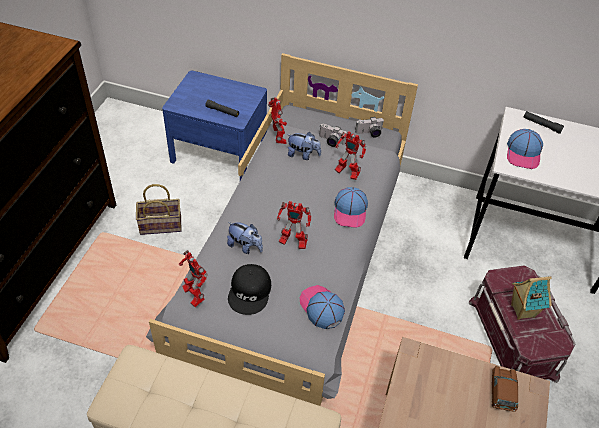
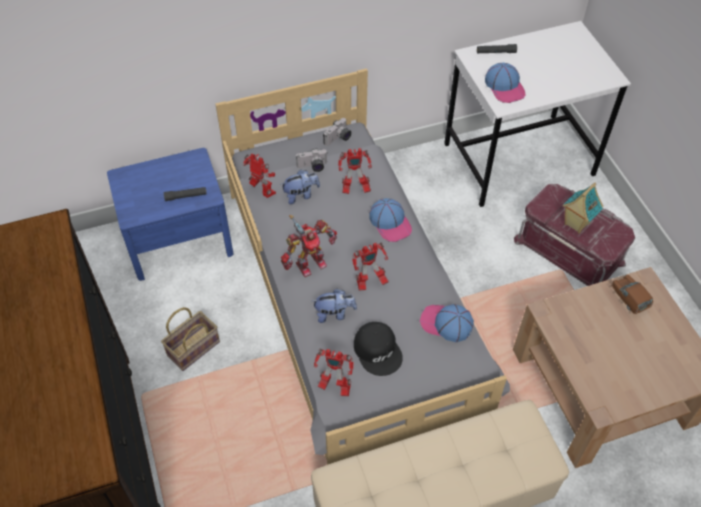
camera: 35 degrees left, 5 degrees up
none -> toy robot [281,215,337,277]

